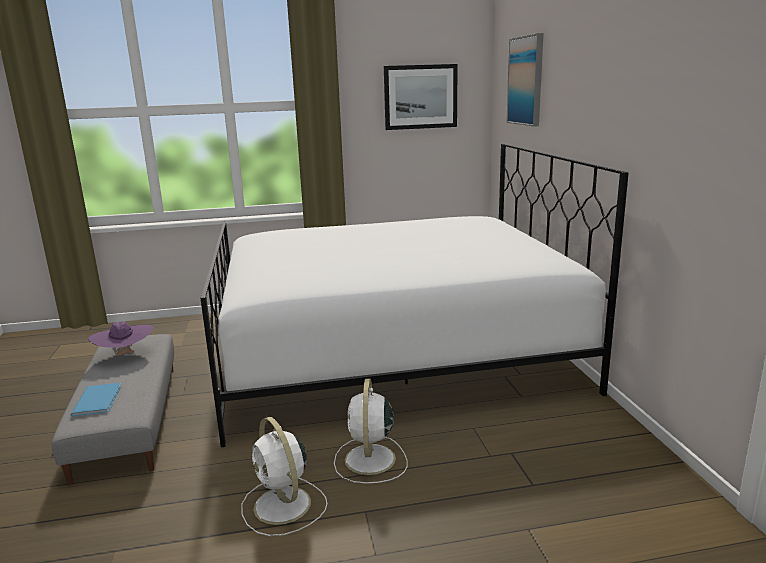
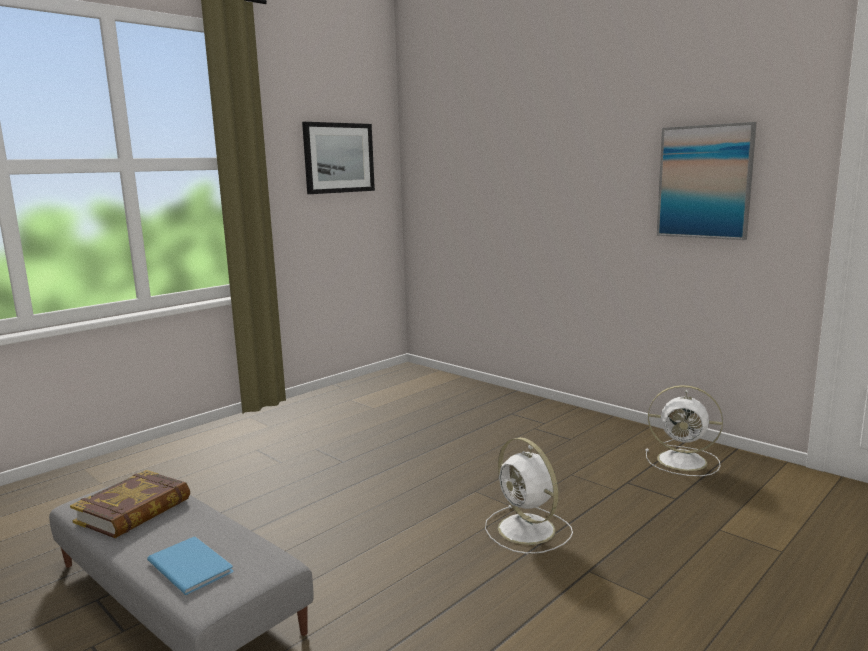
camera: 35 degrees left, 5 degrees down
purple hat [88,321,153,356] -> book [70,470,190,538]
white bed [200,144,629,447] -> none
white fan [241,417,327,536] -> white fan moved to [645,385,723,476]
picture [506,33,544,127] -> picture moved to [657,122,757,240]

